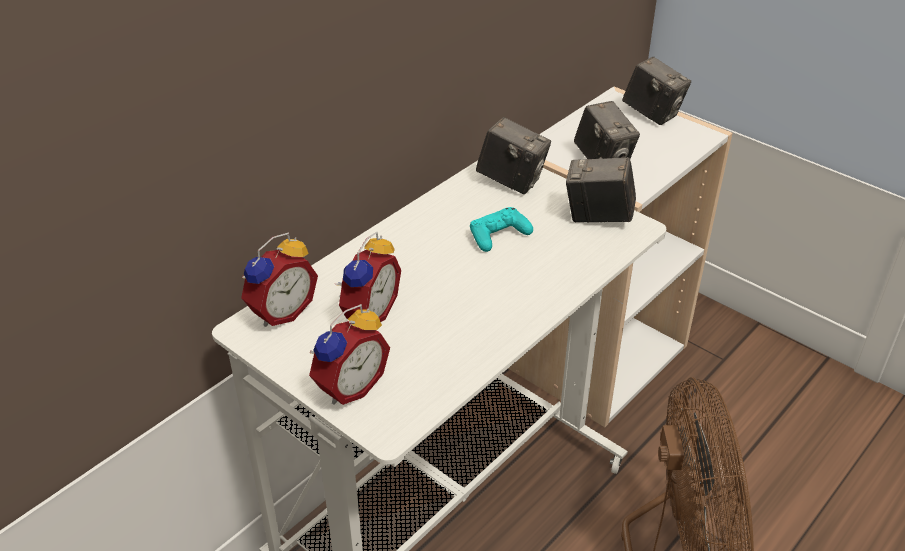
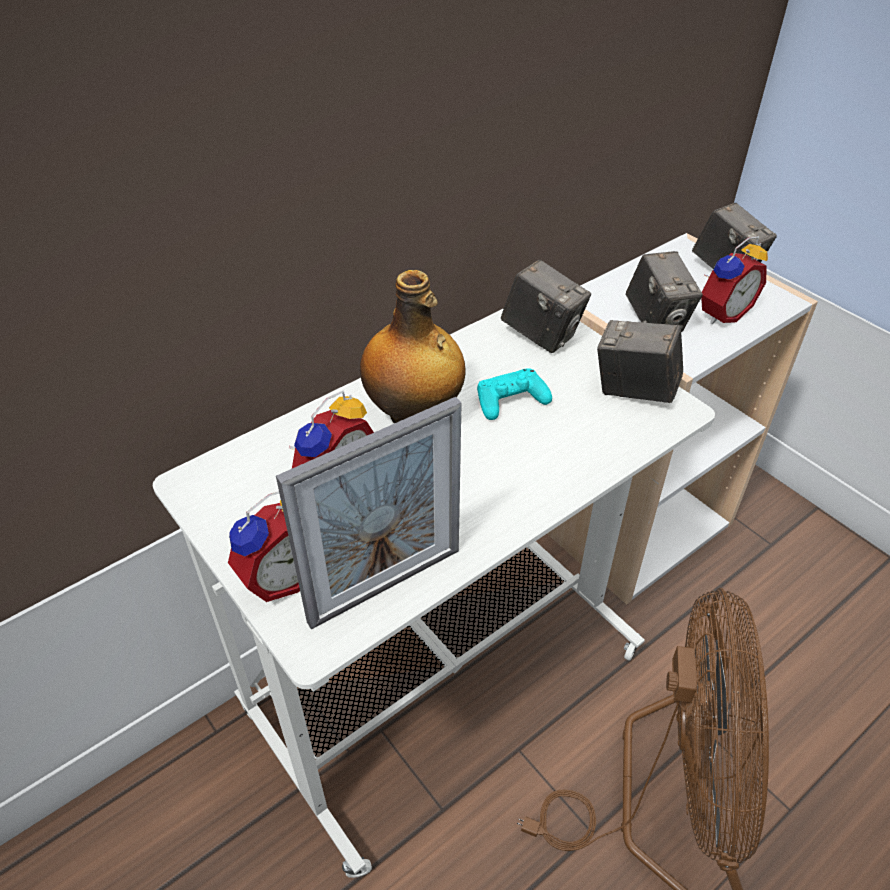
camera: 10 degrees right, 5 degrees up
alarm clock [241,233,318,327] -> alarm clock moved to [701,236,768,324]
none -> picture frame [276,397,462,629]
none -> bottle [360,270,466,423]

